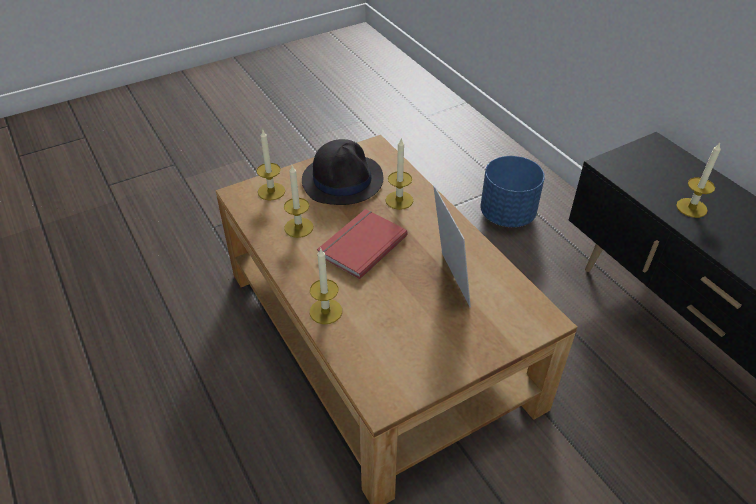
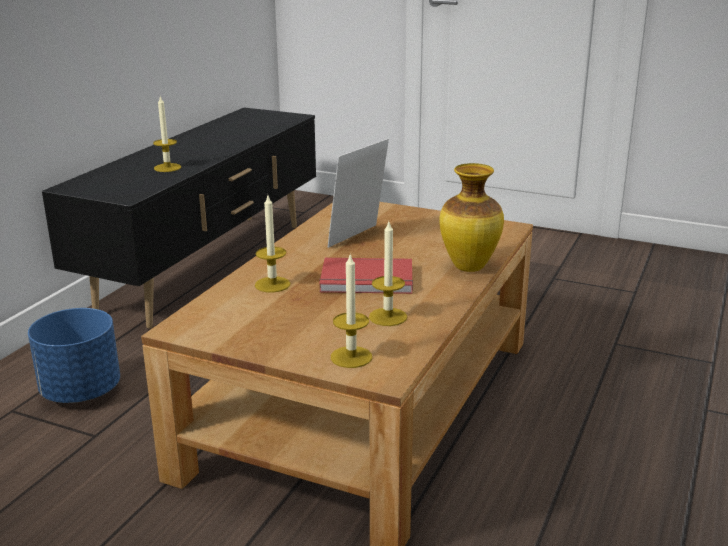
camera: 125 degrees left, 20 degrees down
black hat [302,139,383,205] -> none
candle [310,249,342,324] -> vase [439,163,504,272]

